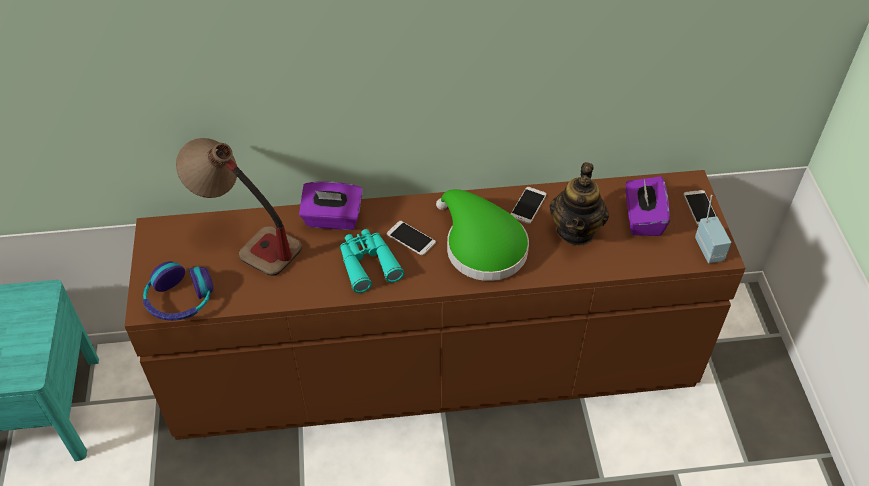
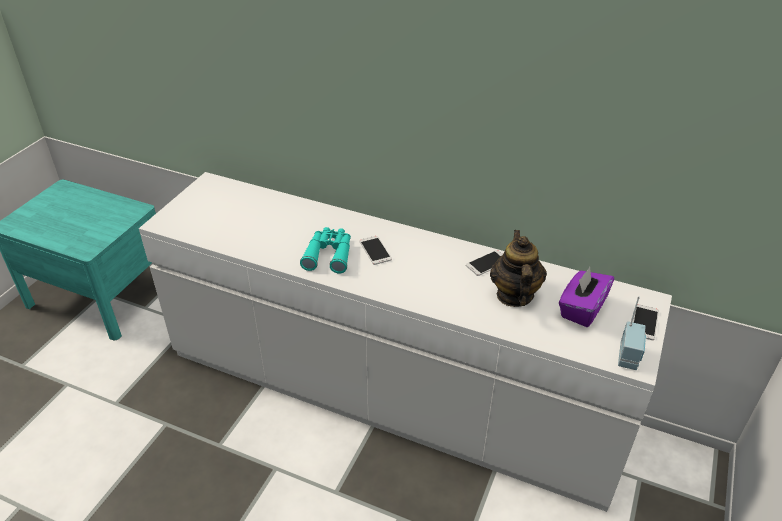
camera: 30 degrees right, 10 degrees down
brown dresser [125,170,746,440] -> white dresser [139,172,672,512]
headphones [143,261,214,321] -> none
table lamp [176,138,302,276] -> none
purple tissue box [299,181,363,230] -> none
green hat [436,189,529,281] -> none
teapot [549,162,609,245] -> teapot turned 135 degrees clockwise [490,230,547,307]

